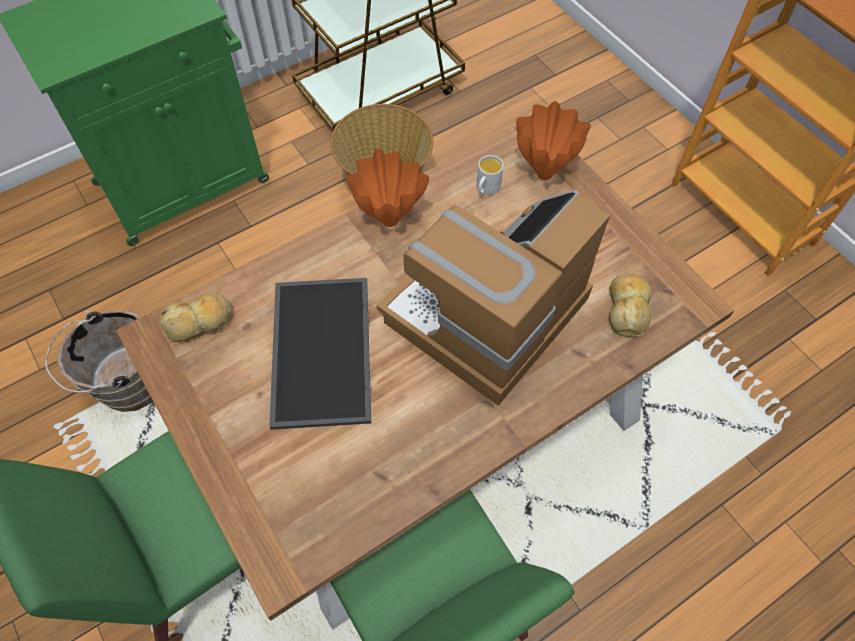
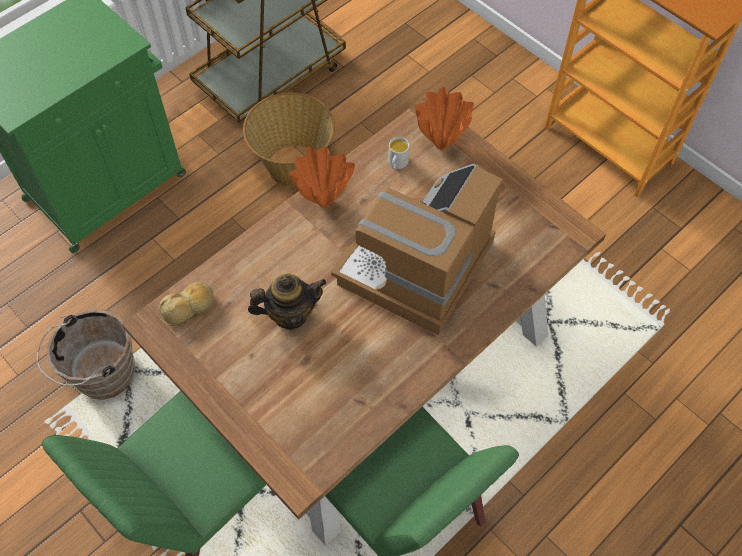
camera: 10 degrees left, 0 degrees up
tray [269,278,371,430] -> teapot [248,274,326,330]
bread [609,273,652,337] -> none

